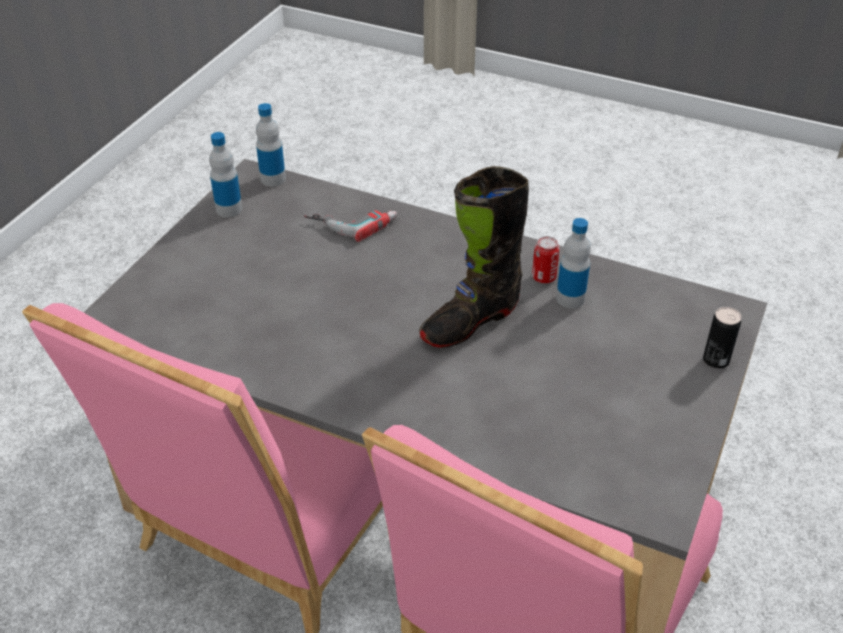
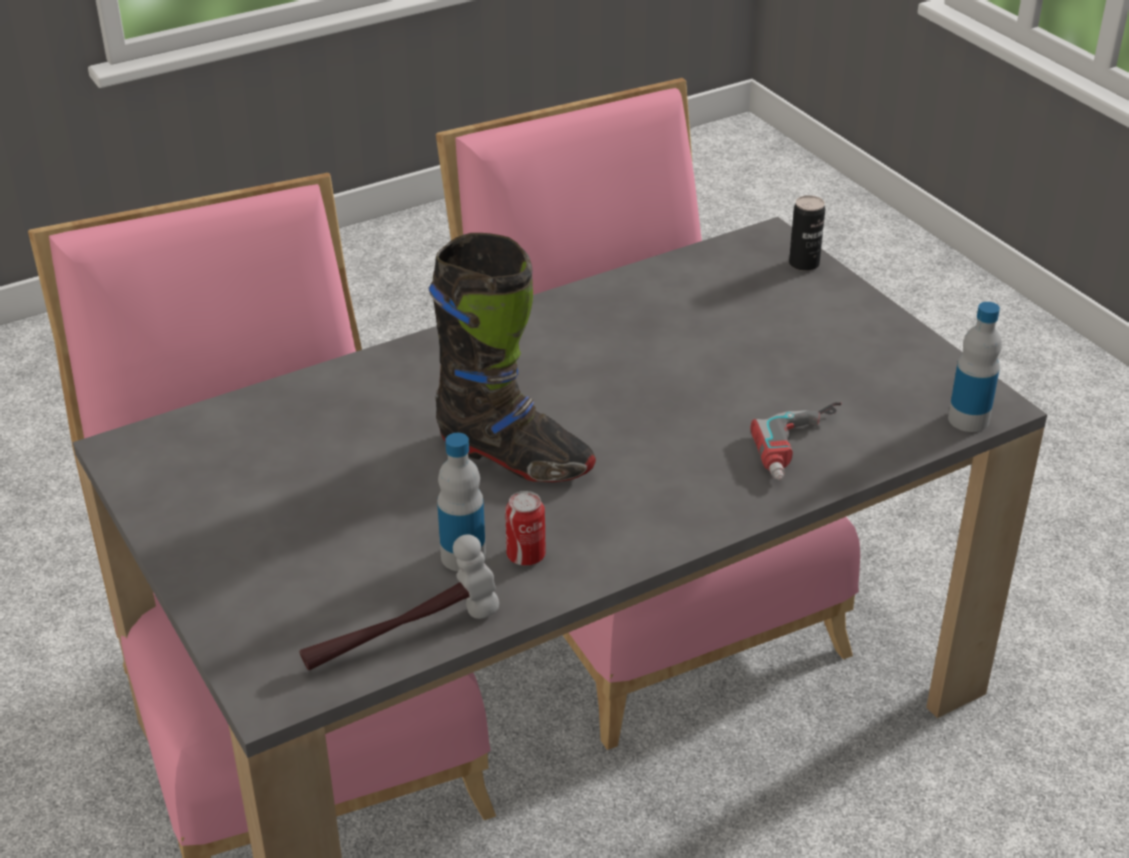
camera: 125 degrees right, 5 degrees down
bottle [209,132,242,217] -> none
black boot [419,166,529,348] -> black boot turned 120 degrees clockwise [429,233,596,482]
can [703,307,741,368] -> can moved to [789,195,825,271]
none -> hammer [299,534,499,670]

